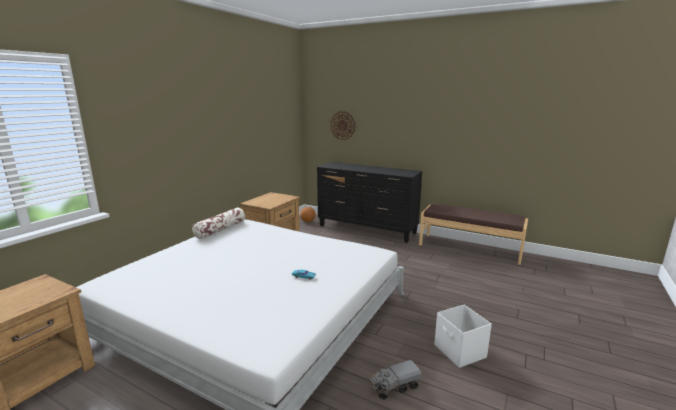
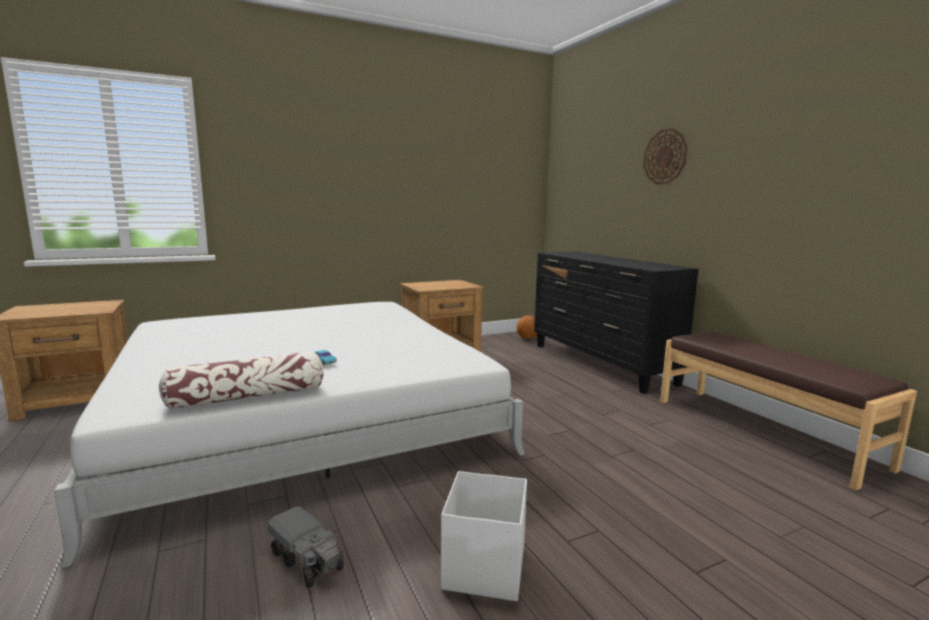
camera: 35 degrees right, 5 degrees down
pillow [192,208,245,239] -> pillow moved to [159,351,324,409]
wall clock [330,111,355,140] -> wall clock moved to [643,128,687,185]
toy truck [369,360,422,400] -> toy truck turned 150 degrees counterclockwise [267,507,344,588]

